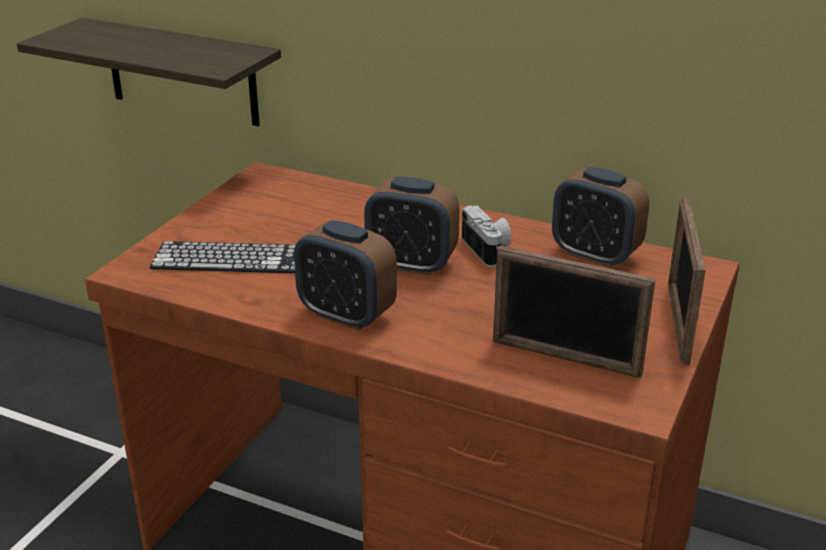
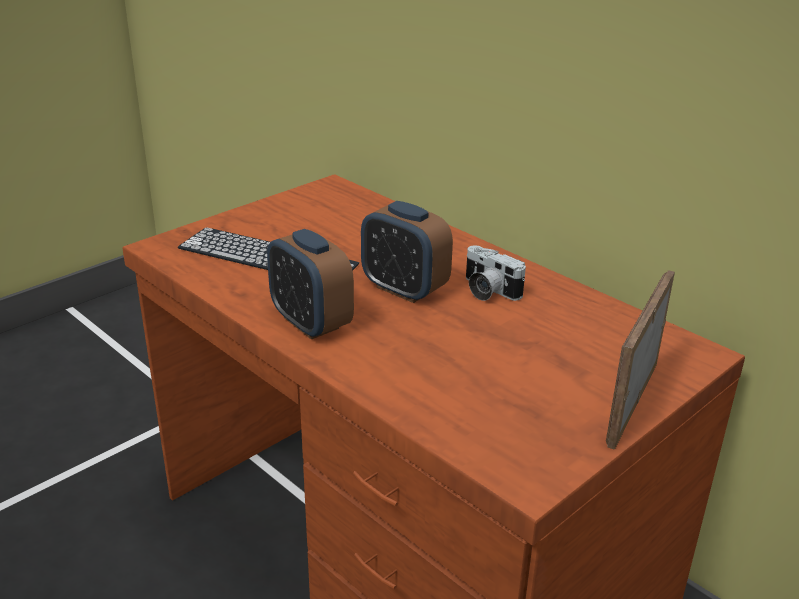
camera: 20 degrees right, 0 degrees up
shelf [17,17,281,126] -> none
camera [462,205,511,267] -> camera turned 135 degrees clockwise [466,245,526,301]
picture frame [493,246,656,378] -> none
alarm clock [552,167,649,268] -> none

